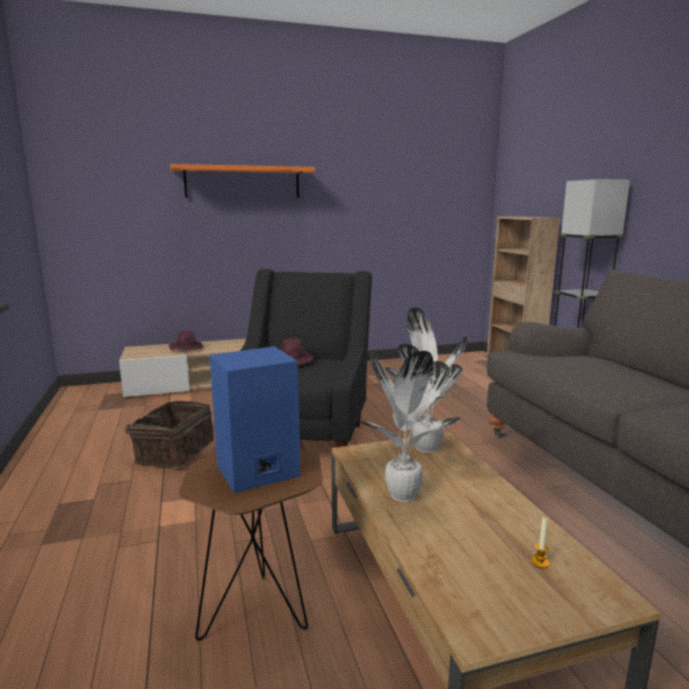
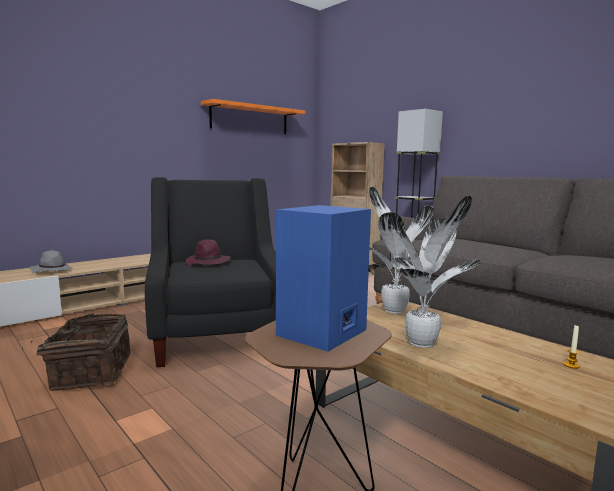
camera: 25 degrees left, 5 degrees down
purple hat [169,330,204,350] -> grey hat [30,250,72,273]
orange shelf [170,164,315,198] -> orange shelf moved to [201,99,305,134]

